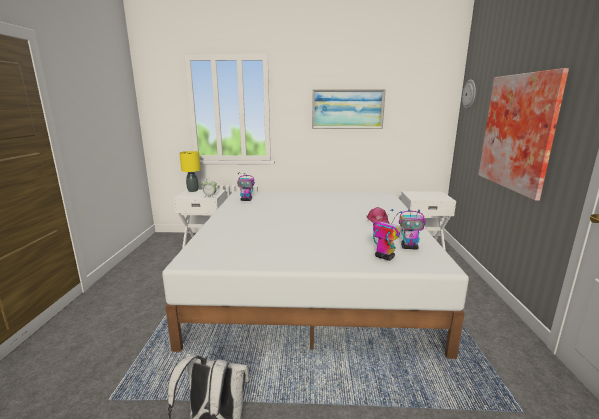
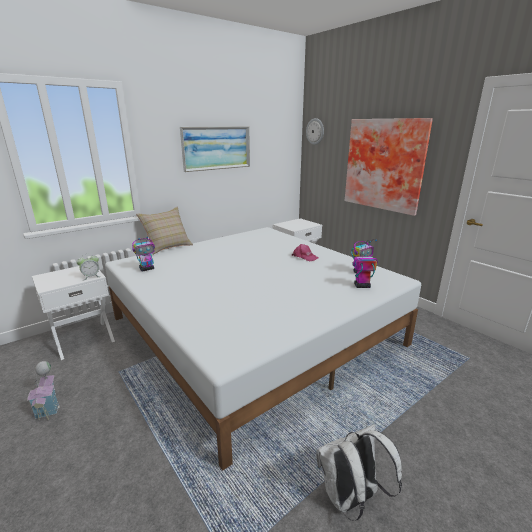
camera: 40 degrees left, 5 degrees up
yellow table lamp [179,151,201,192] -> none
none -> toy house [27,361,60,420]
none -> beige pillow [136,207,193,255]

